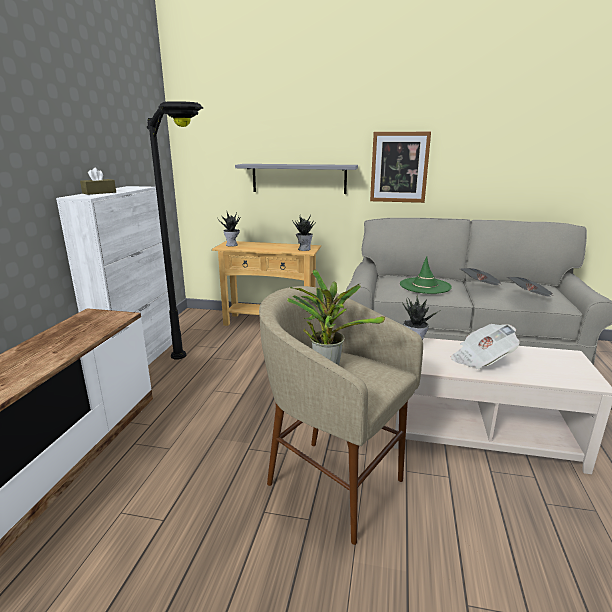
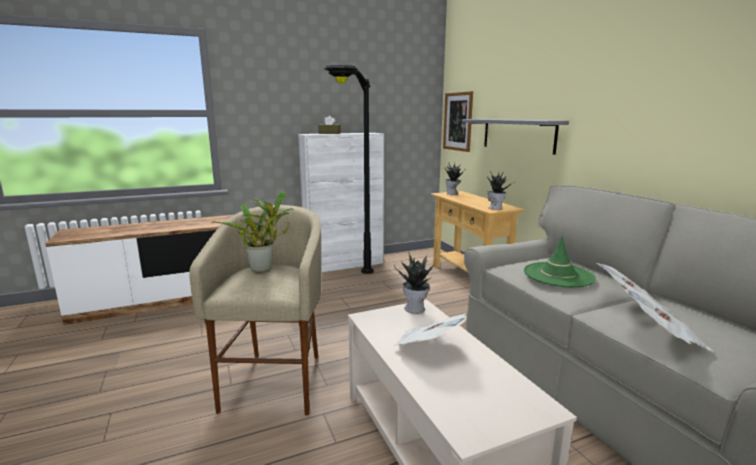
camera: 55 degrees right, 5 degrees down
picture [370,132,431,203] -> picture moved to [443,91,473,152]

